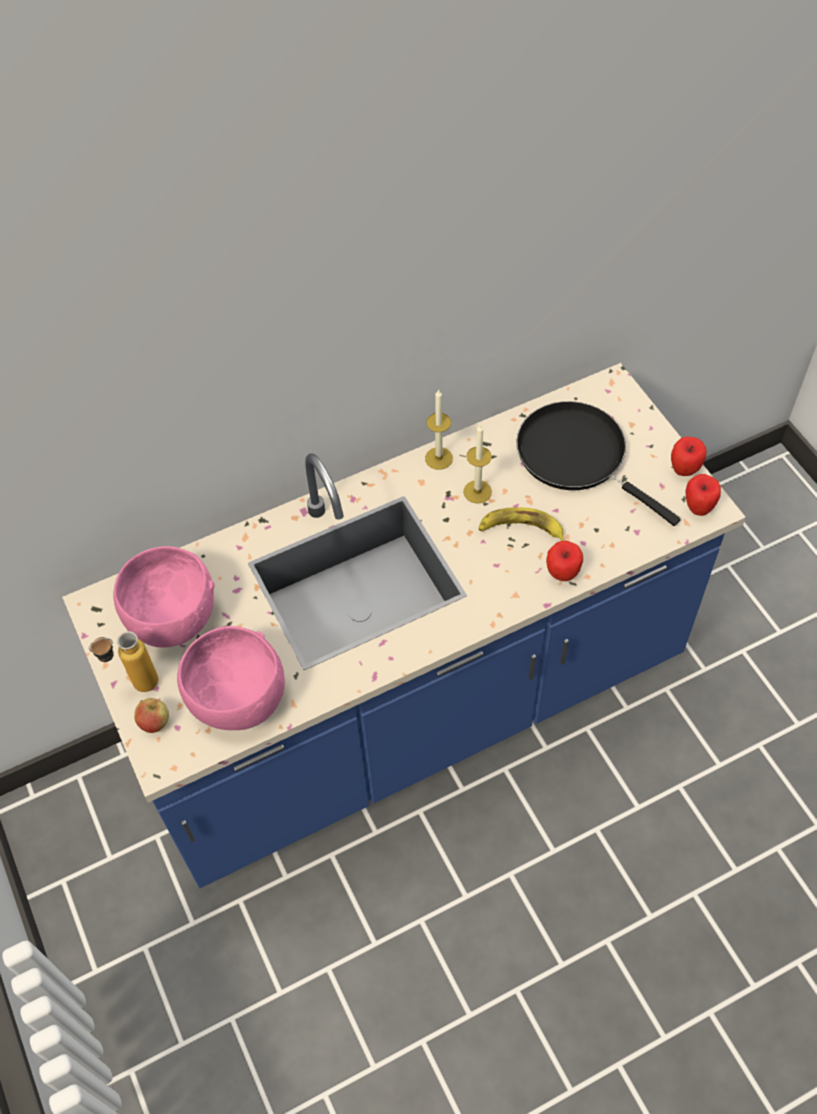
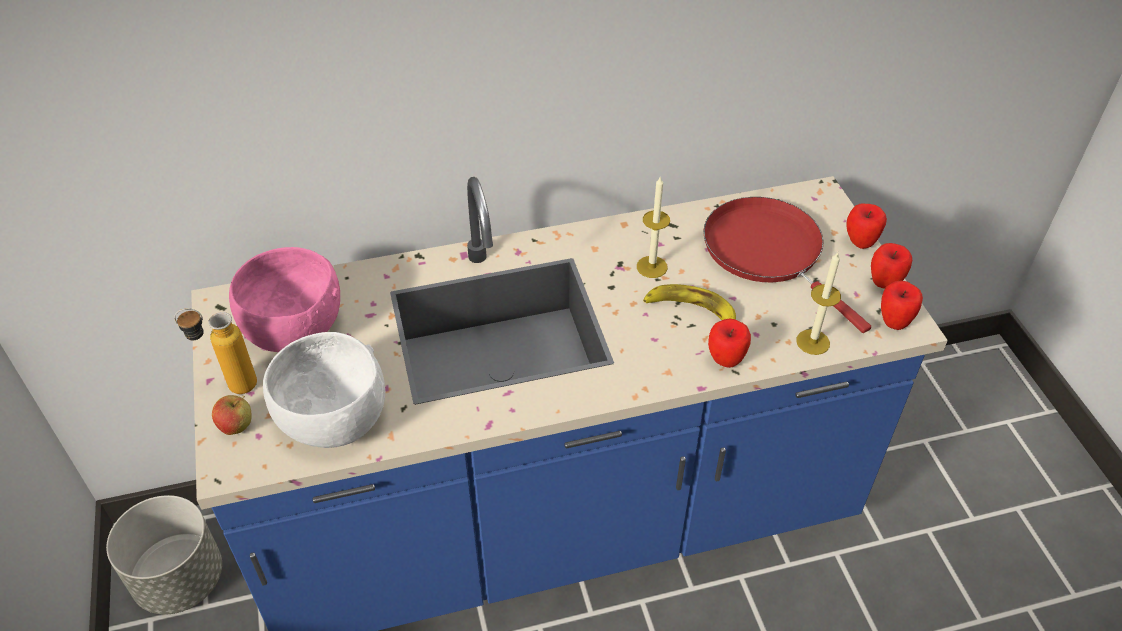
camera: 10 degrees right, 10 degrees down
pink bowl [177,626,285,730] -> white bowl [263,332,385,448]
candle [425,389,453,470] -> candle moved to [796,252,841,355]
black frying pan [516,401,681,526] -> red frying pan [703,197,871,333]
none -> grey planter [106,495,222,615]
none -> apple [847,203,887,249]

